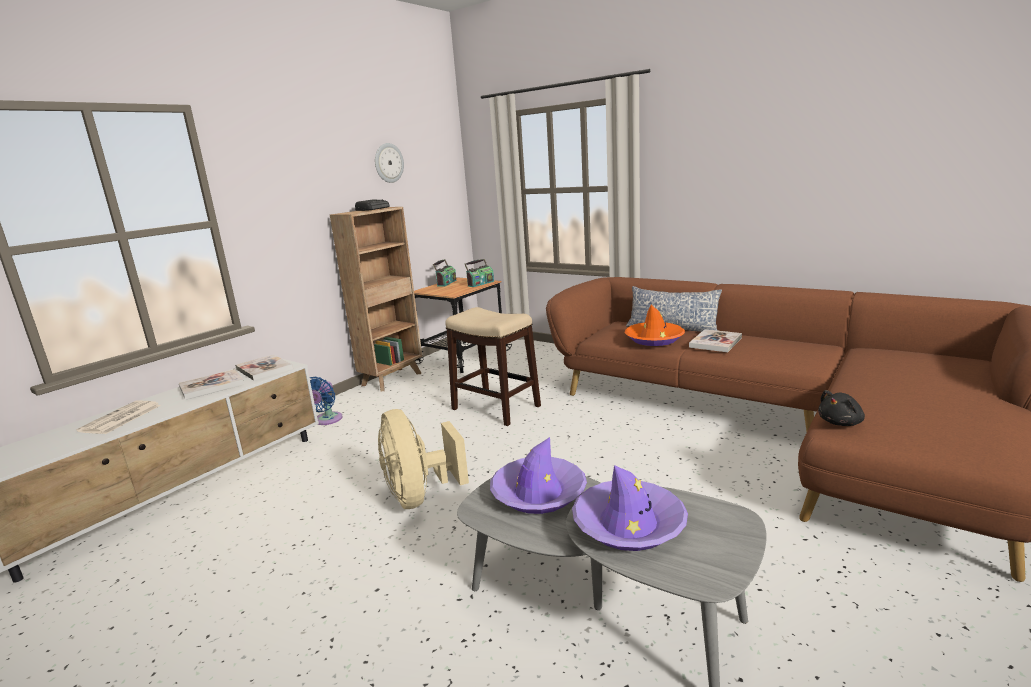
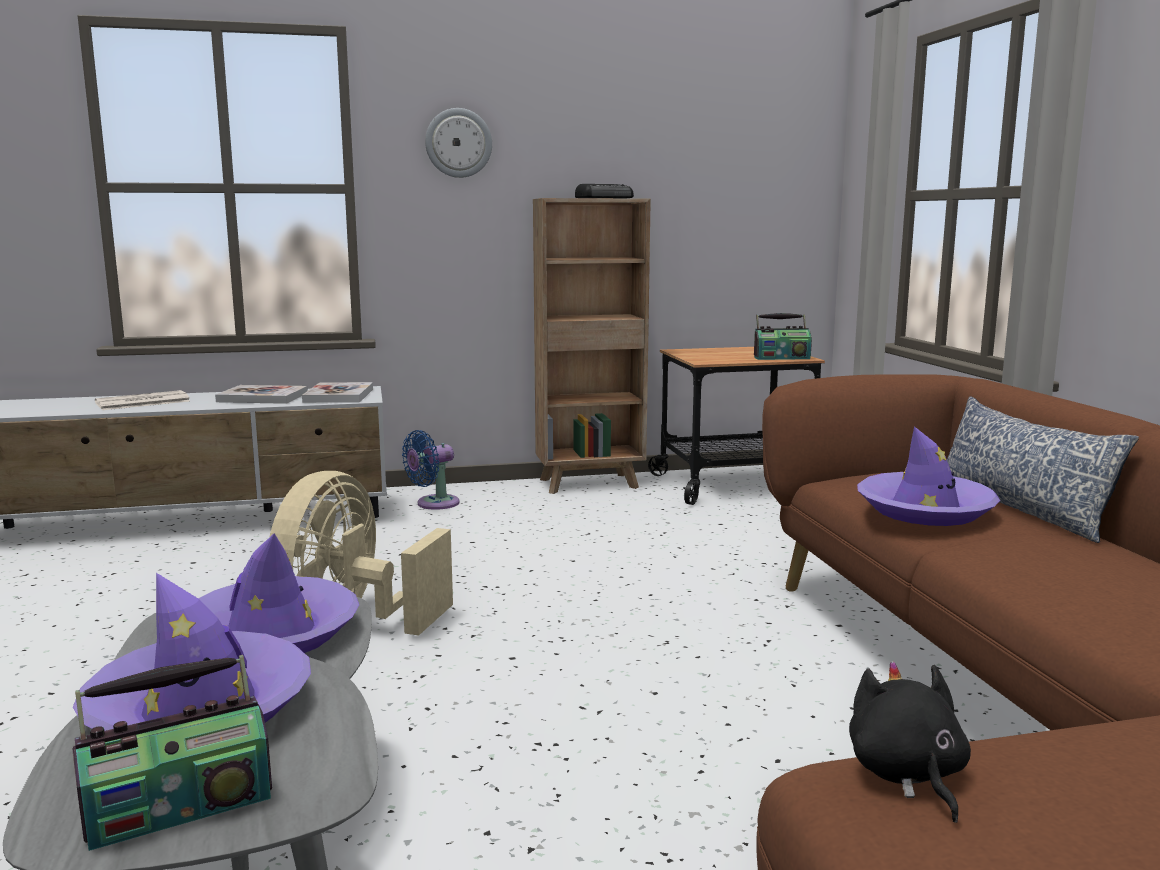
camera: 40 degrees right, 5 degrees down
wall clock [375,143,404,183] -> wall clock moved to [425,108,492,178]
radio [433,259,456,287] -> radio moved to [72,655,272,851]
stool [445,307,541,426] -> none
orange hat [625,305,685,346] -> purple hat [857,427,1000,526]
book [689,329,742,352] -> none
black plush toy [818,390,865,426] -> black plush toy turned 75 degrees clockwise [849,661,971,823]

